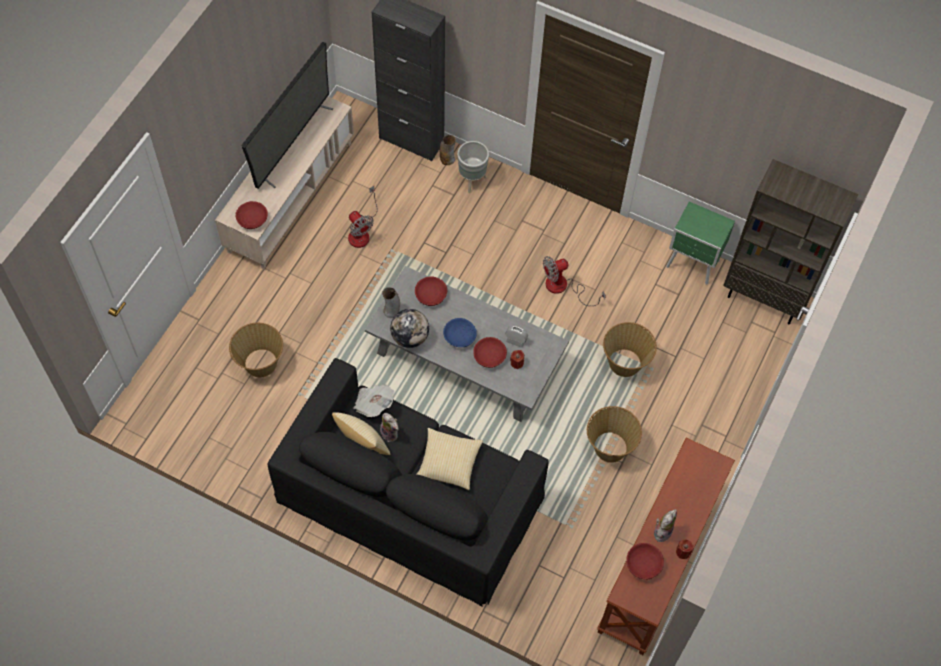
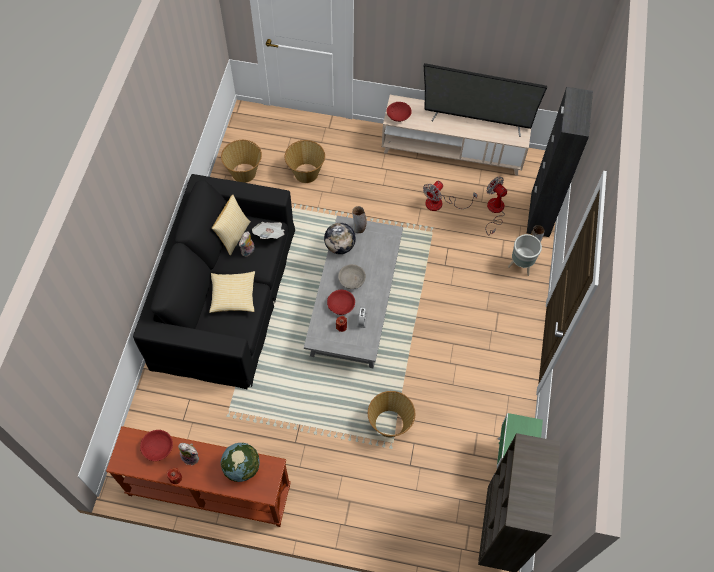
camera: 75 degrees right, 0 degrees up
red bowl [415,276,447,306] -> none
blue bowl [443,318,477,347] -> grey bowl [338,264,366,289]
fan [543,256,606,306] -> fan moved to [485,176,507,235]
basket [587,406,642,463] -> basket moved to [221,140,262,183]
none -> globe [221,443,260,482]

